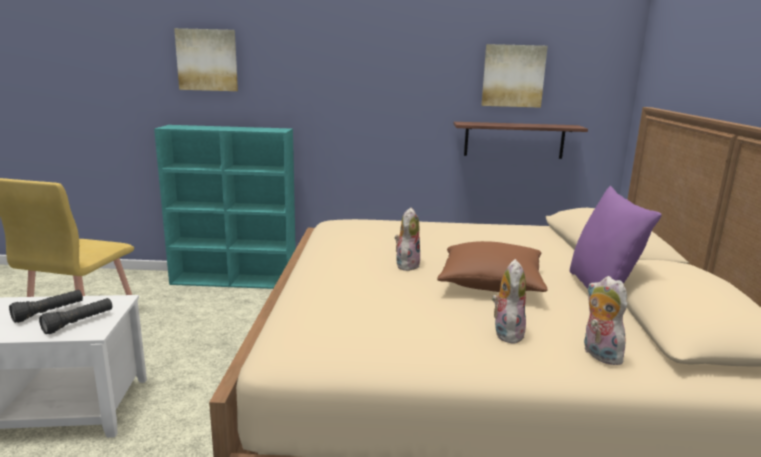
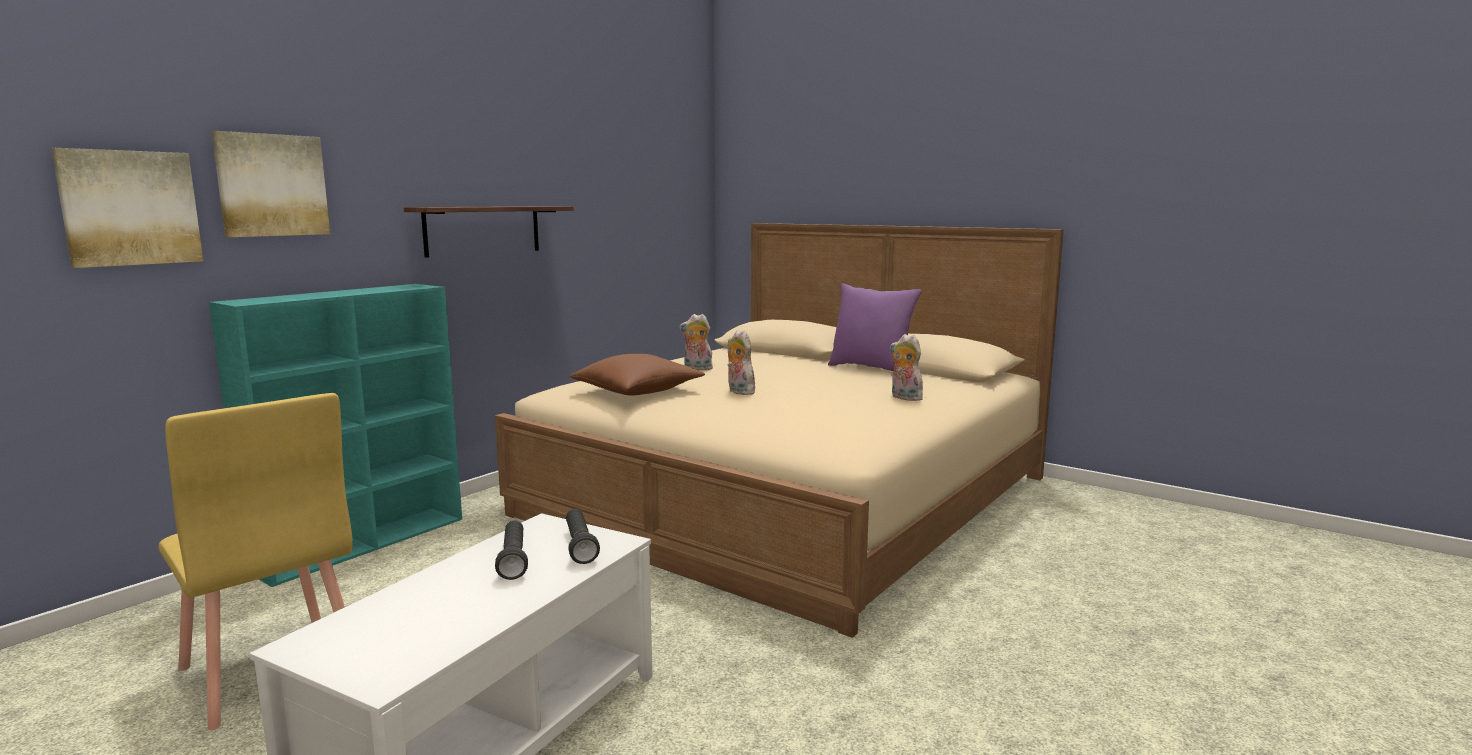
camera: 55 degrees left, 5 degrees down
brown pillow [437,241,547,292] -> brown pillow moved to [570,354,705,396]
shelf [453,122,588,159] -> shelf moved to [404,206,574,258]
picture [481,44,548,108] -> picture moved to [51,148,203,268]
plush toy [584,276,629,365] -> plush toy moved to [679,314,713,370]

